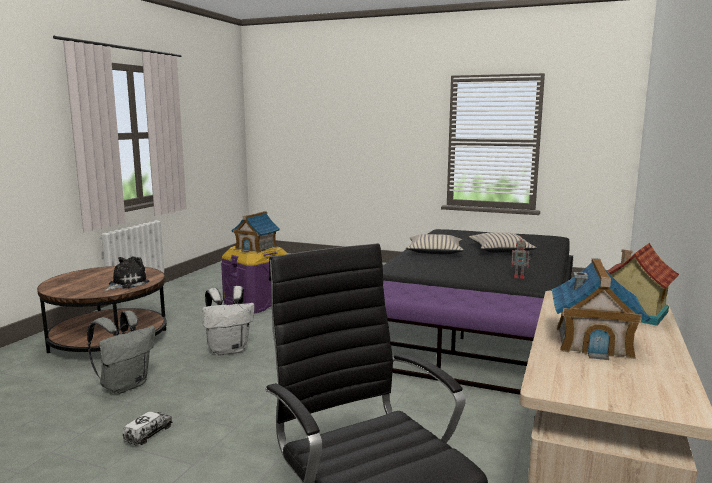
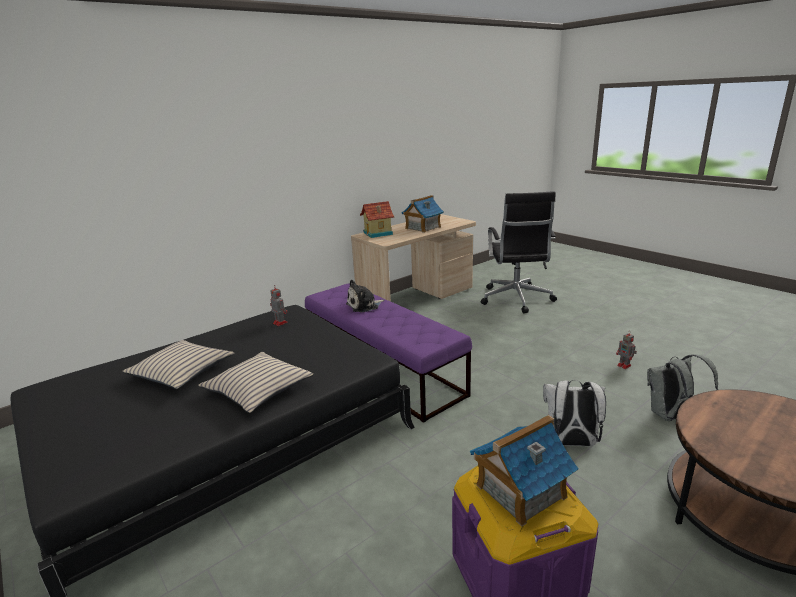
camera: 150 degrees left, 10 degrees up
plush toy [104,256,149,291] -> plush toy moved to [346,280,384,312]
toy truck [123,412,172,446] -> toy robot [616,333,637,369]

